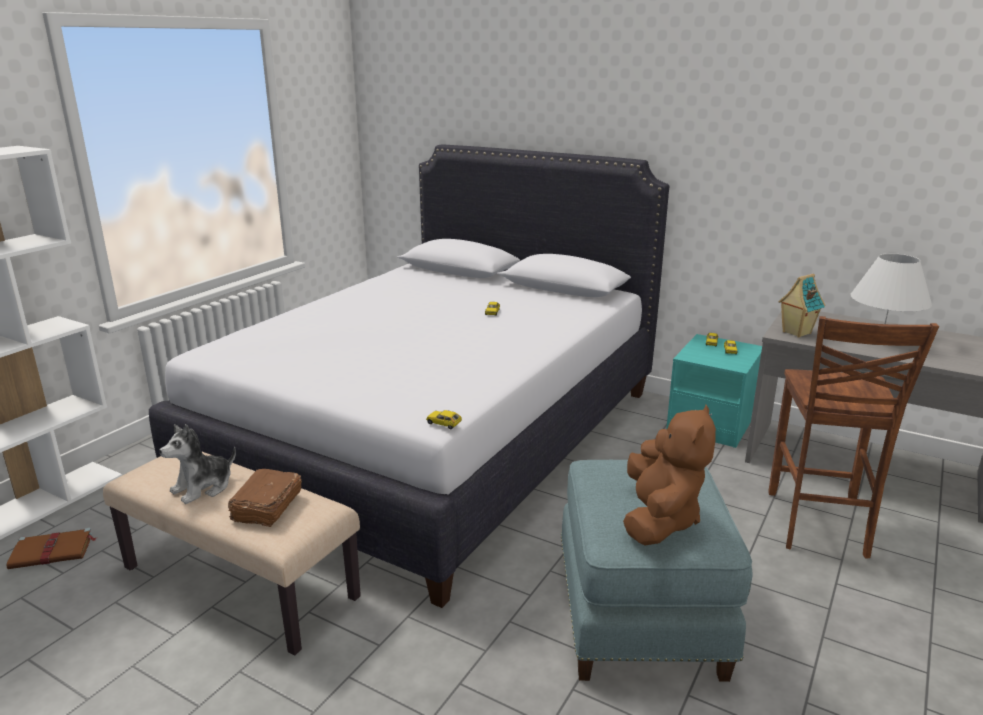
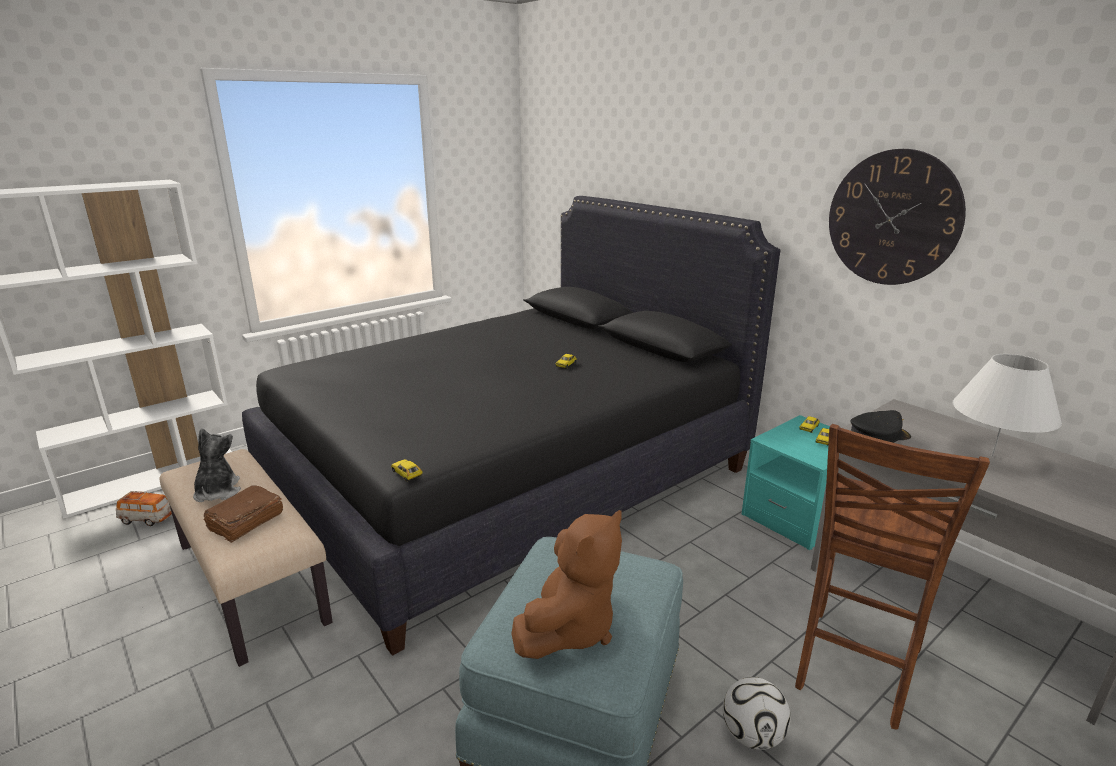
camera: 20 degrees right, 0 degrees up
brown book [7,528,96,569] -> toy car [116,491,172,526]
white bed [149,144,669,608] -> black bed [242,196,780,656]
plush toy [159,424,236,504] -> plush toy turned 105 degrees clockwise [193,428,241,502]
toy house [778,274,825,338] -> black cap [850,410,911,443]
none -> football [723,677,791,750]
none -> wall clock [829,149,966,285]

